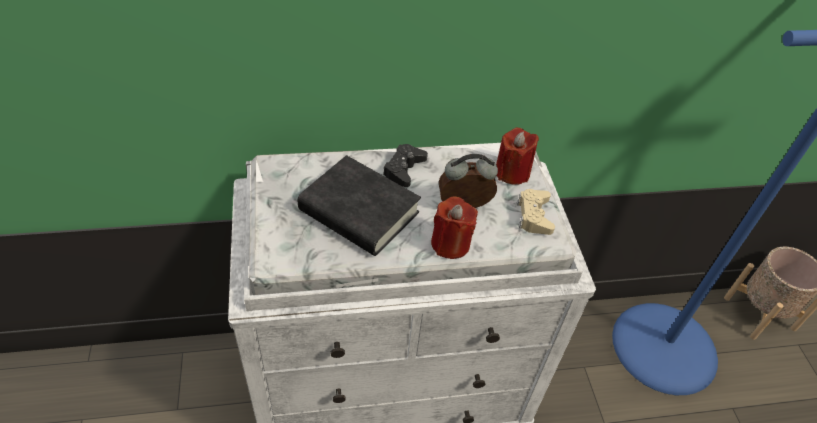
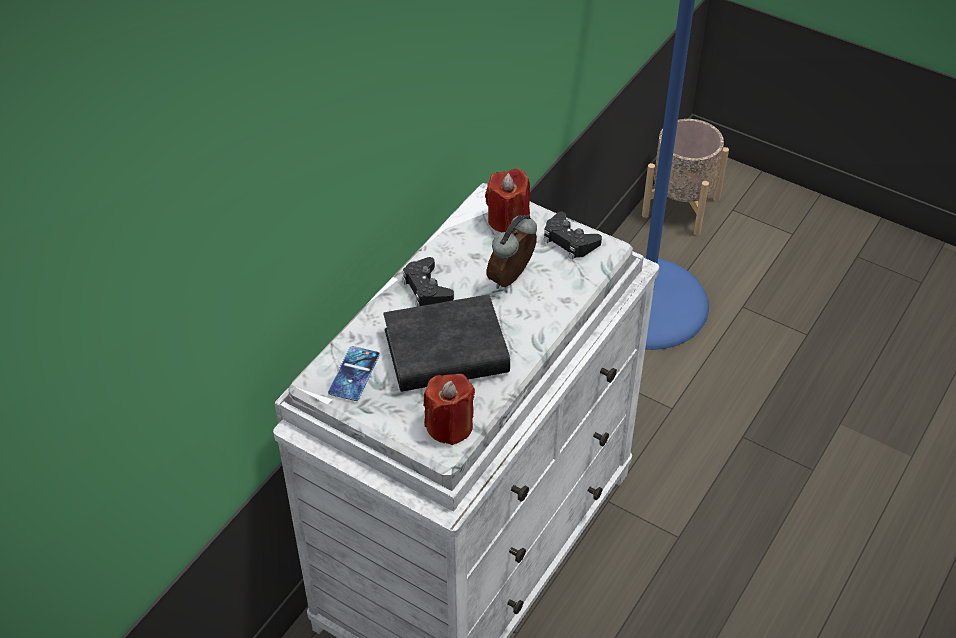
camera: 45 degrees left, 0 degrees up
red candle [431,196,478,259] -> red candle moved to [423,374,475,445]
beige game controller [517,189,555,235] -> black game controller [544,211,602,259]
none -> phone [328,346,380,401]

